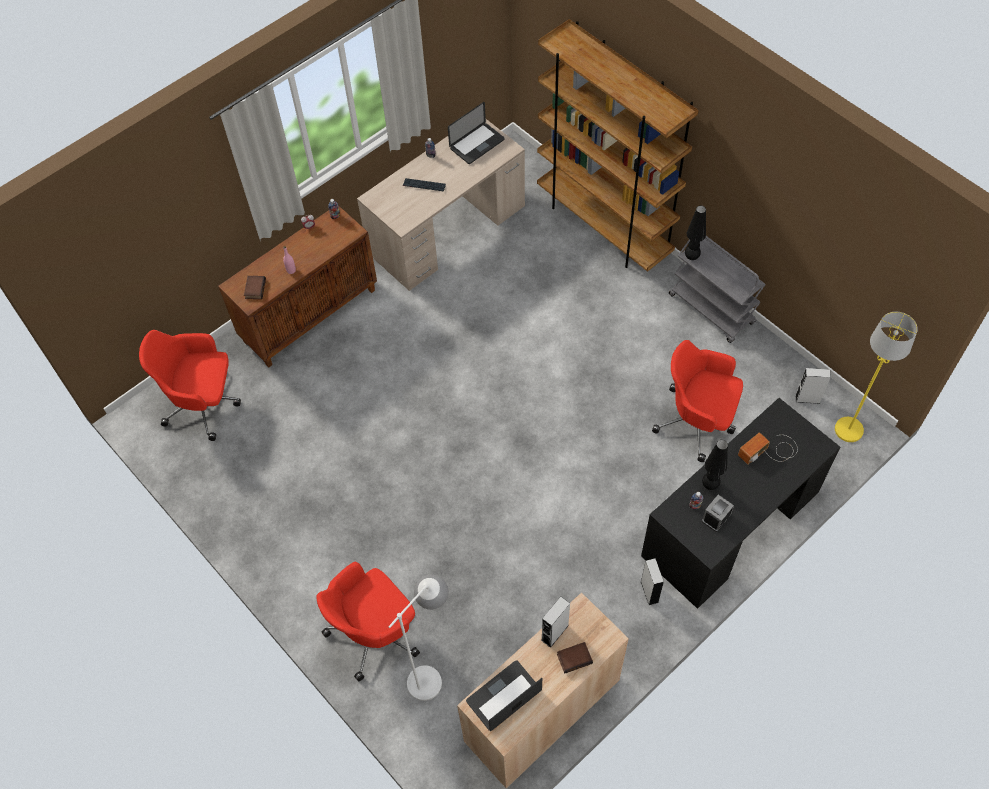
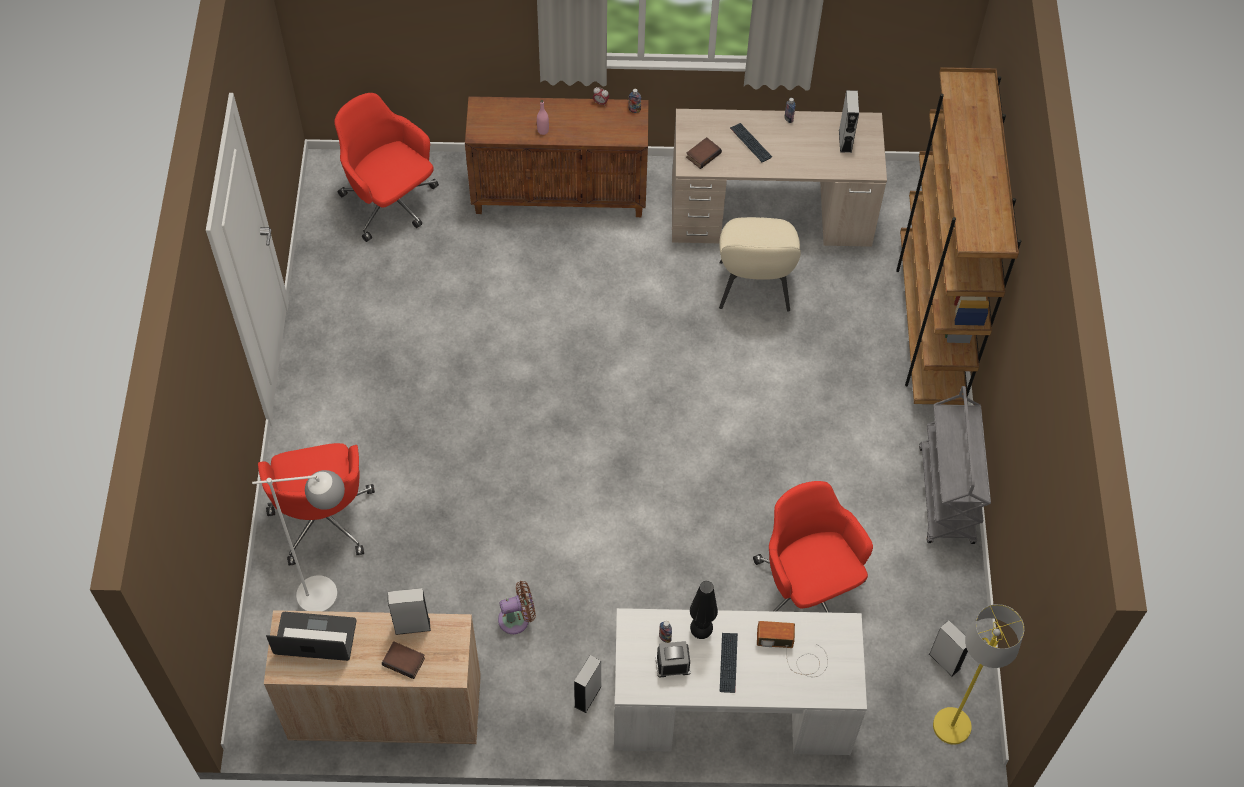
camera: 40 degrees right, 0 degrees up
book [244,276,266,299] -> book moved to [686,137,722,169]
red office chair [317,562,420,682] -> red office chair turned 105 degrees counterclockwise [258,443,375,566]
laptop [448,102,505,164] -> grey speaker [839,90,859,153]
black desk [641,398,840,609] -> white desk [614,608,867,755]
black table lamp [685,206,706,260] -> none
none -> brown fan [498,581,536,634]
none -> beige chair [719,217,801,311]
none -> keyboard [720,633,738,693]

